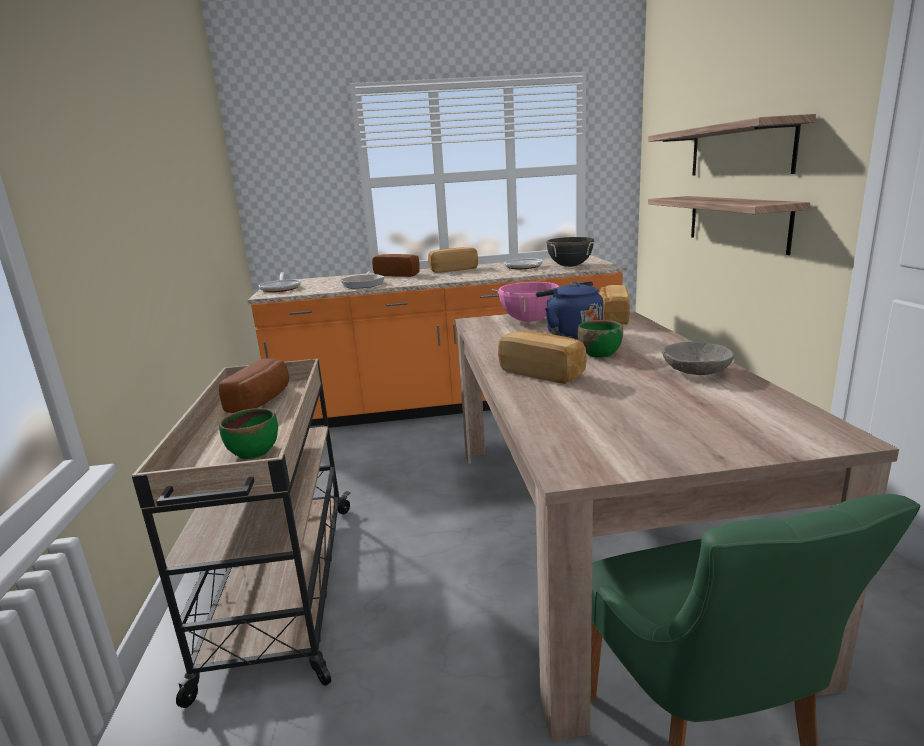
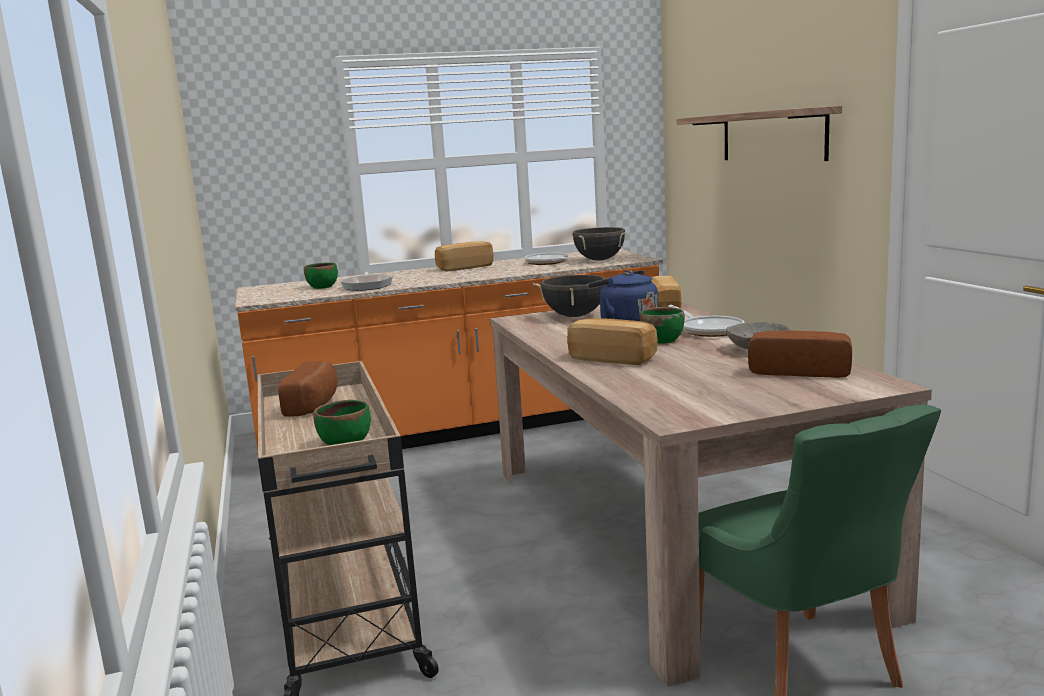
camera: 10 degrees left, 5 degrees down
frying pan [259,272,301,292] -> frying pan moved to [668,305,744,337]
bread [372,254,420,277] -> bread moved to [748,330,852,378]
pink cooking pot [492,282,559,322] -> black cooking pot [533,275,606,317]
shelf [648,196,810,255] -> none
none -> green bowl [304,262,338,289]

